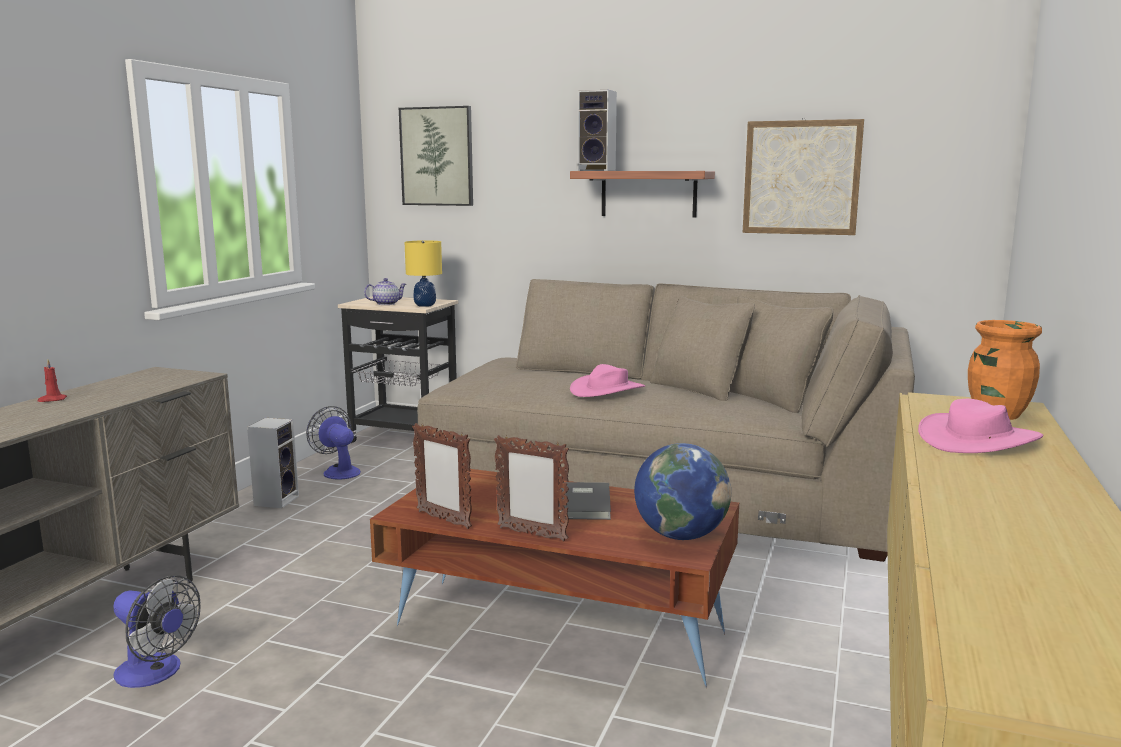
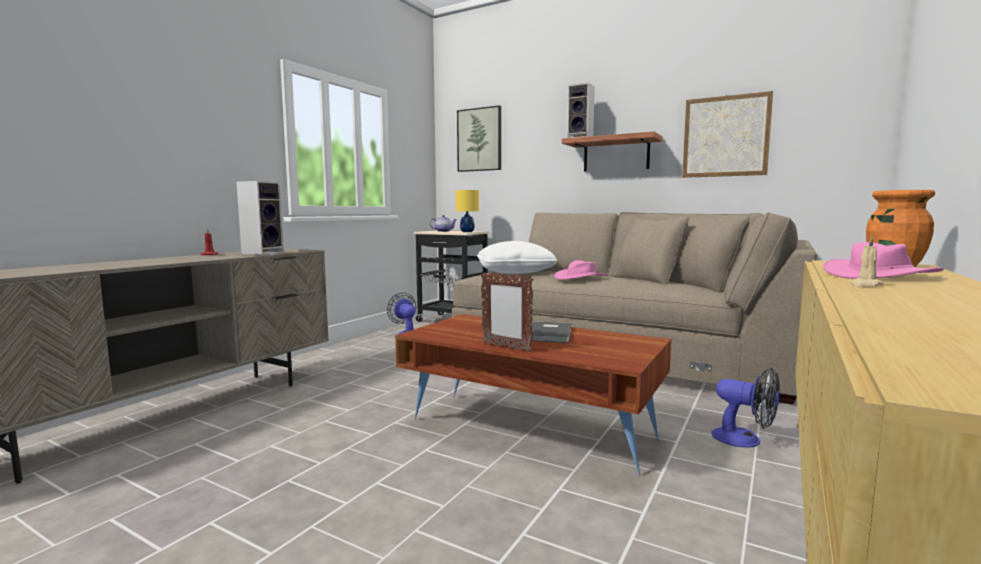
camera: 10 degrees right, 5 degrees down
fan [114,575,200,688] -> fan moved to [712,367,780,448]
speaker [247,418,299,508] -> speaker moved to [236,181,284,255]
picture frame [412,423,472,529] -> none
globe [634,443,731,540] -> none
none -> white pillow [477,241,557,274]
none -> beige candle [851,236,884,287]

